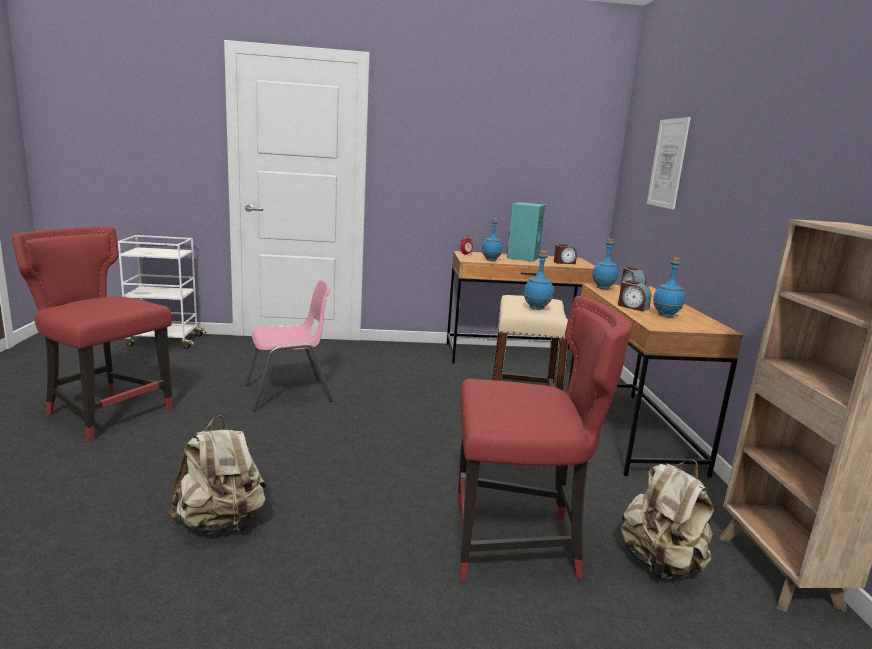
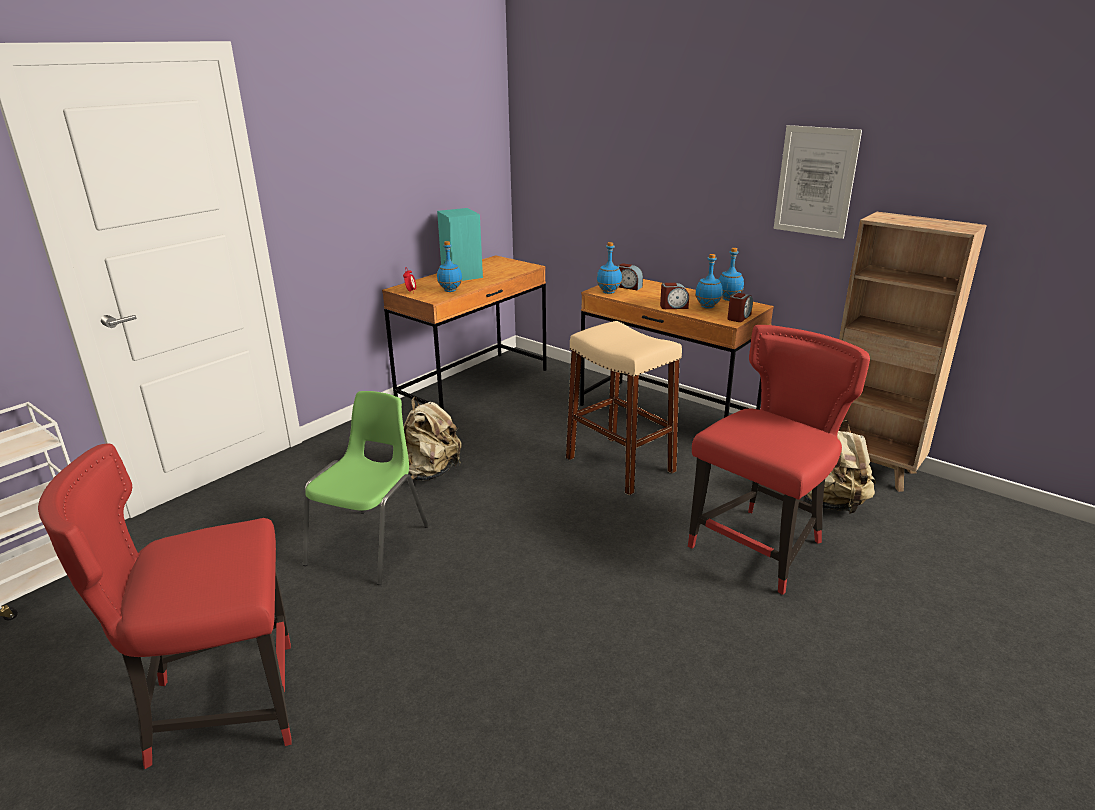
camera: 45 degrees left, 10 degrees up
beige backpack [168,415,267,534] -> beige backpack moved to [404,397,462,481]
pink chair [245,280,333,411] -> green chair [303,391,429,585]
blue bottle [524,251,553,310] -> blue bottle moved to [718,248,744,301]
alarm clock [554,244,577,264] -> alarm clock moved to [728,293,753,322]
picture [647,117,691,210] -> picture moved to [774,125,862,239]

